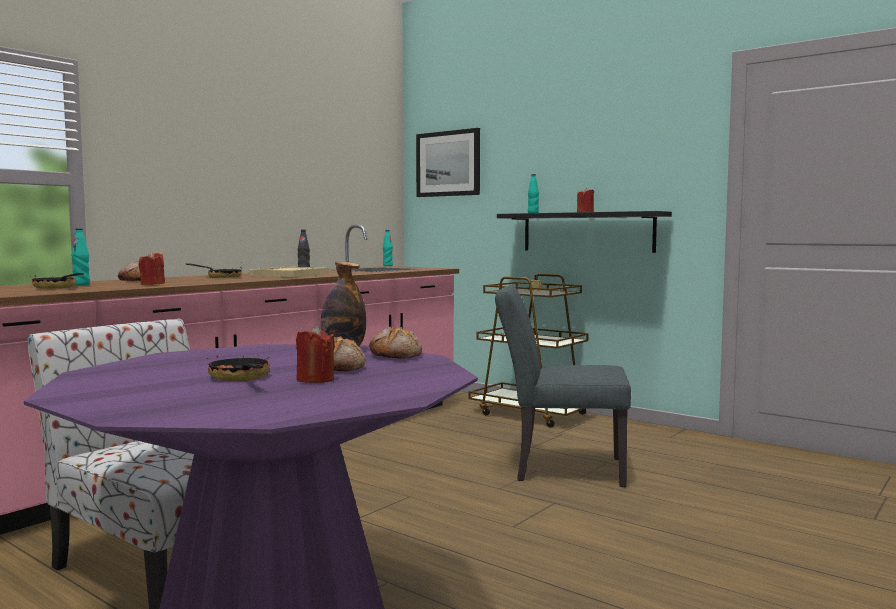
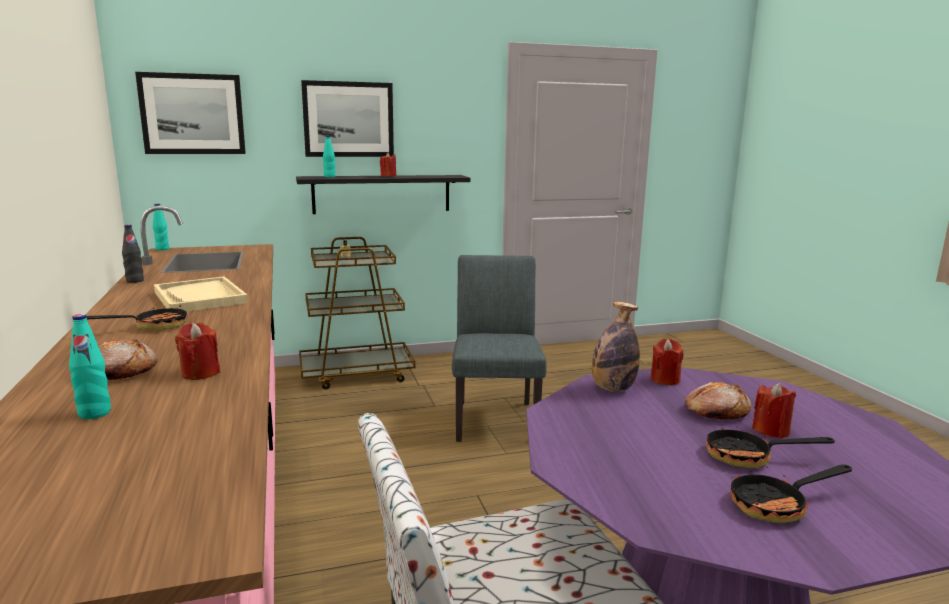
camera: 55 degrees left, 10 degrees up
frying pan [30,269,84,289] -> frying pan moved to [731,460,852,523]
bread [369,326,422,359] -> red candle [651,338,684,385]
grey chair [495,285,631,487] -> grey chair turned 135 degrees clockwise [452,255,547,442]
none -> picture [301,80,394,157]

